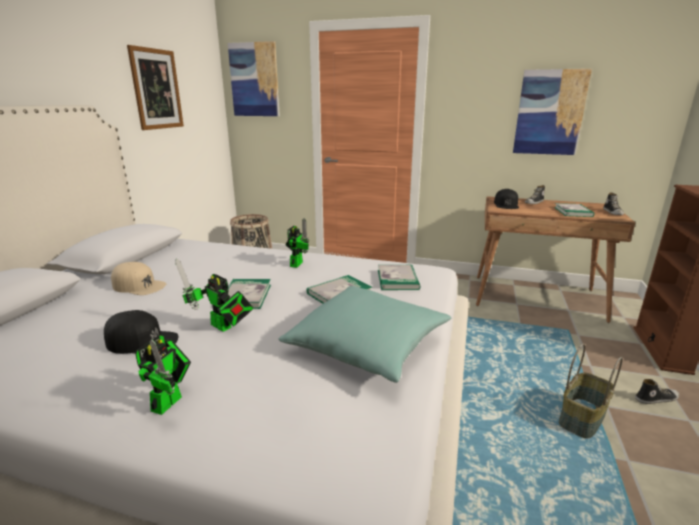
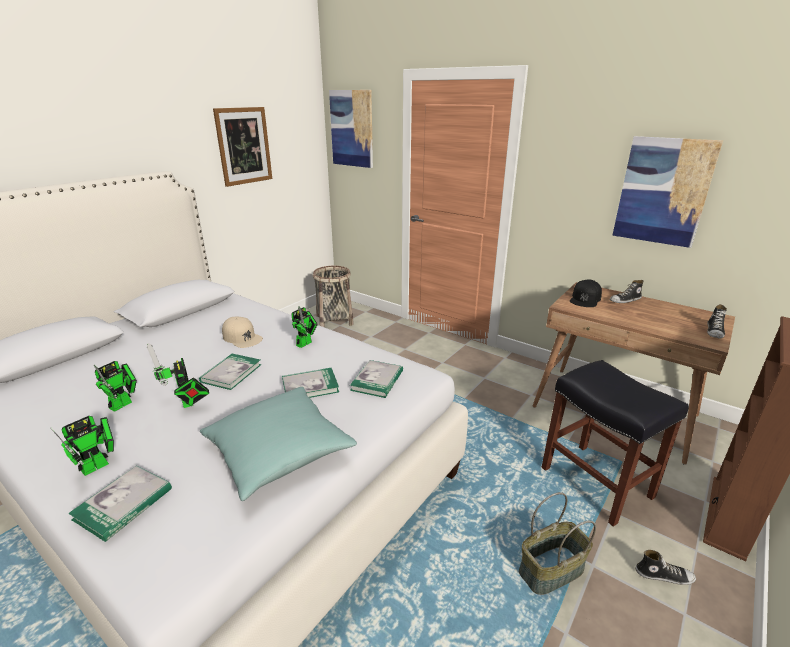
camera: 20 degrees right, 5 degrees up
black cap [104,310,178,354] -> toy robot [94,361,137,412]
beige cap [111,262,166,295] -> beige cap moved to [222,317,263,348]
book [554,203,594,217] -> book moved to [68,465,172,542]
none -> black stool [542,360,689,527]

